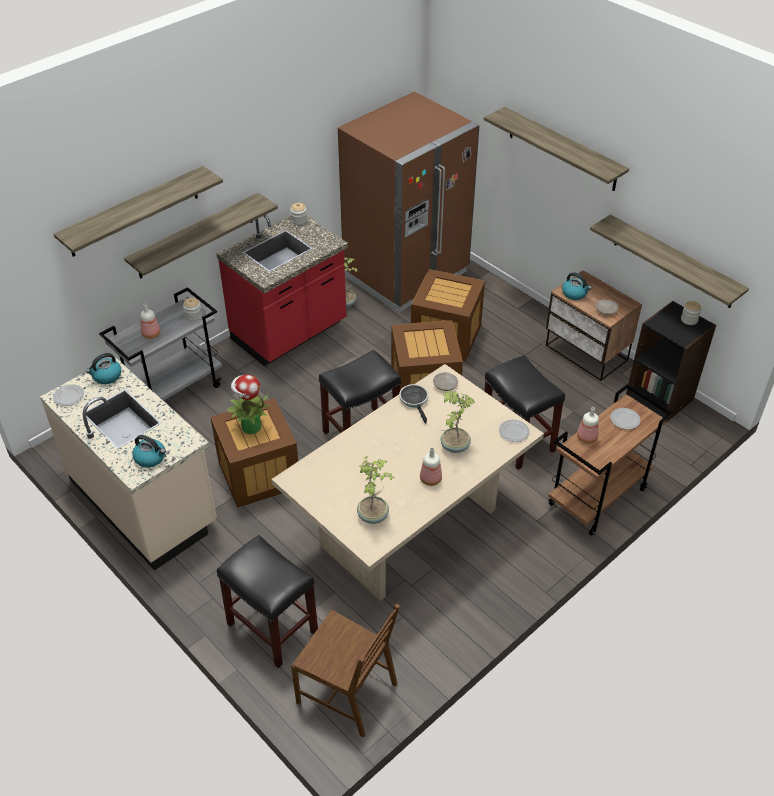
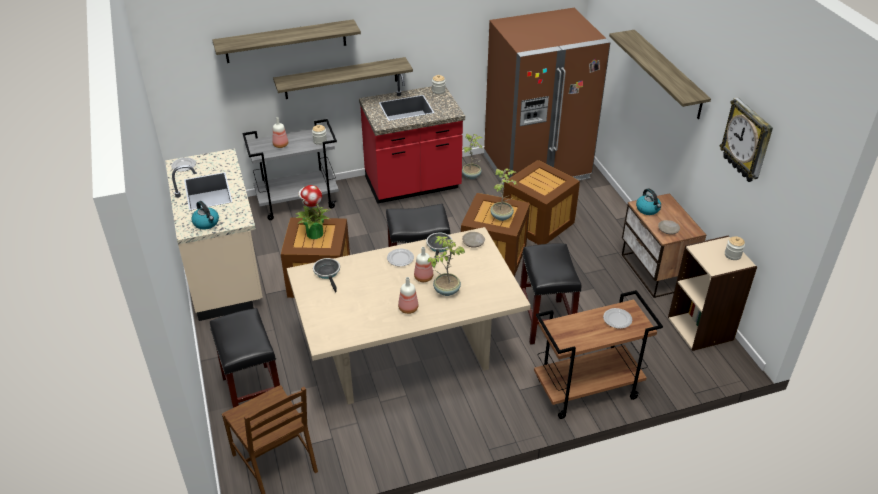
camera: 25 degrees right, 5 degrees down
kettle [86,353,121,384] -> none
potted plant [357,456,395,524] -> potted plant moved to [490,168,517,221]
plate [499,420,529,442] -> plate moved to [387,249,414,266]
bottle [577,407,599,444] -> bottle moved to [414,247,433,282]
shelf [590,214,749,308] -> none
black bookcase [626,301,716,422] -> beige bookcase [668,235,757,351]
none -> frying pan [313,258,340,293]
none -> wall clock [719,97,773,182]

